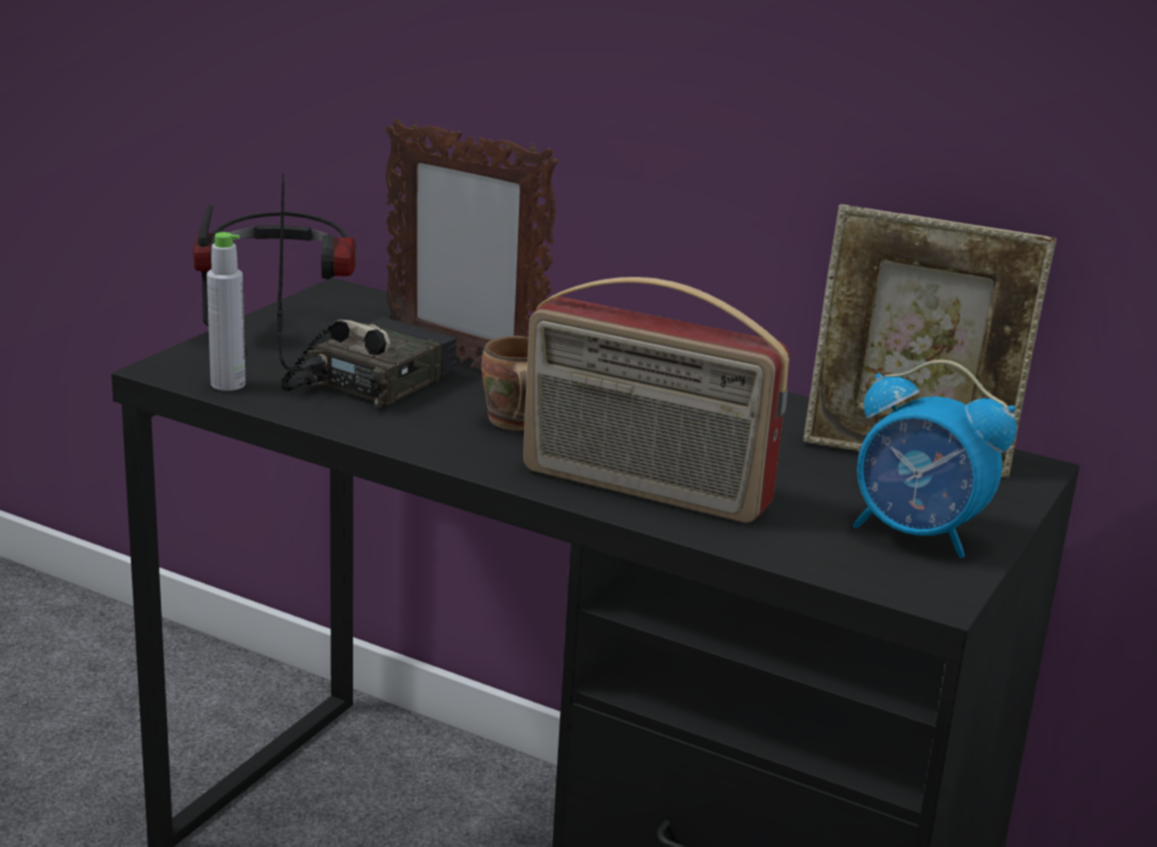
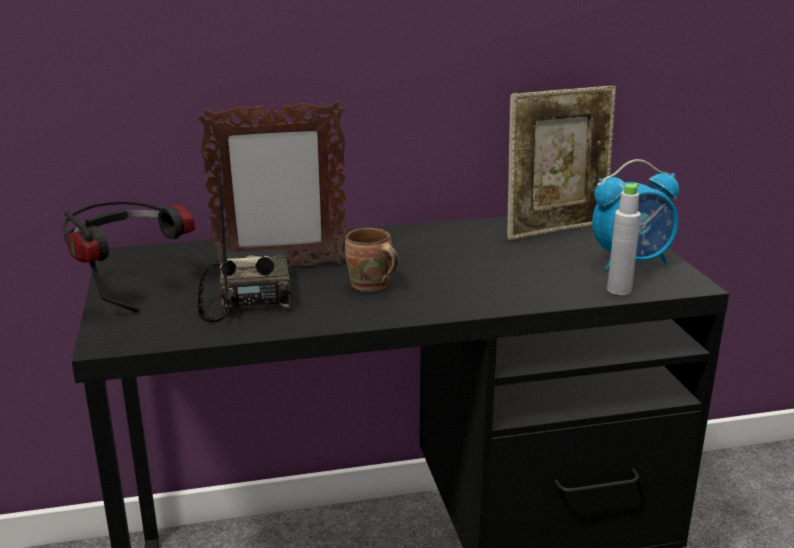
camera: 40 degrees left, 0 degrees up
grey bottle [207,232,246,391] -> grey bottle moved to [607,183,641,295]
radio [523,277,790,523] -> none

